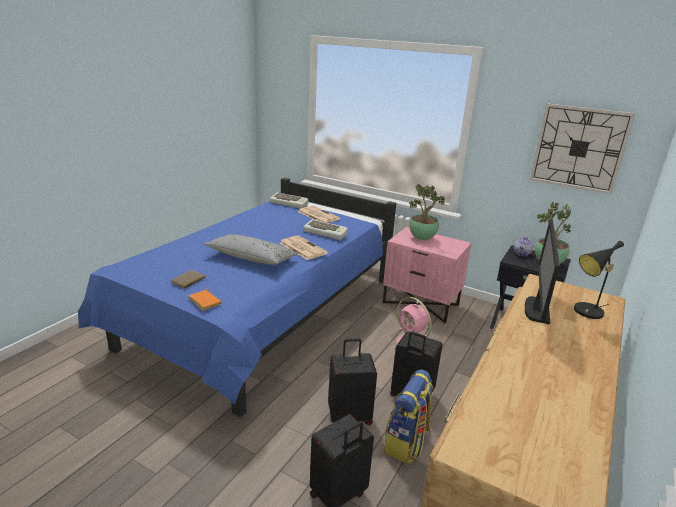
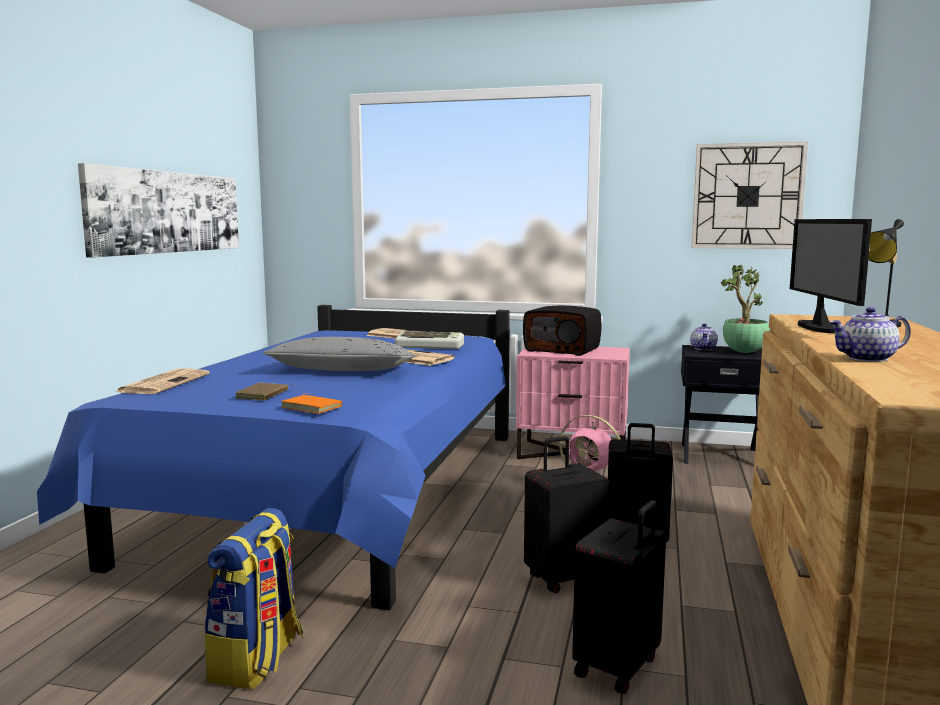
camera: 15 degrees left, 15 degrees down
keyboard [270,193,308,209] -> none
backpack [384,369,433,464] -> backpack moved to [204,508,304,689]
potted plant [409,184,445,240] -> radio [523,306,601,356]
none -> picture [78,163,239,258]
none -> newspaper [116,369,209,394]
none -> teapot [829,307,911,362]

